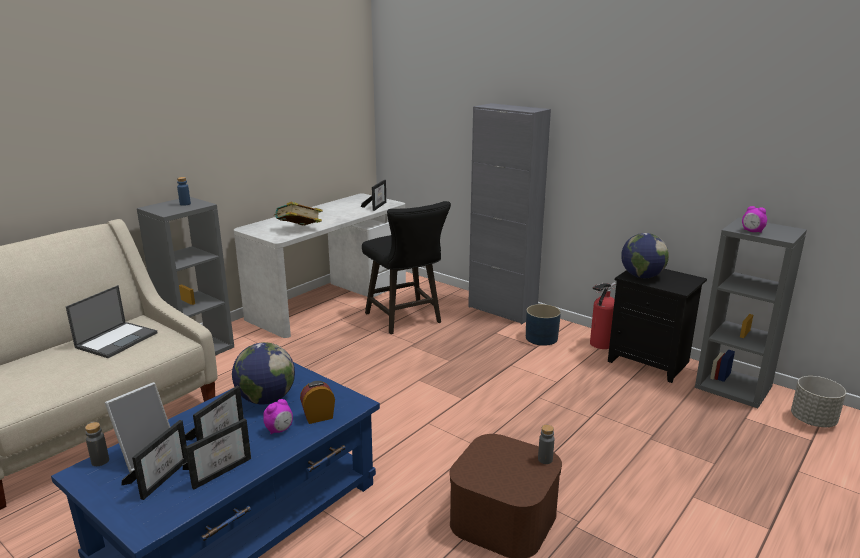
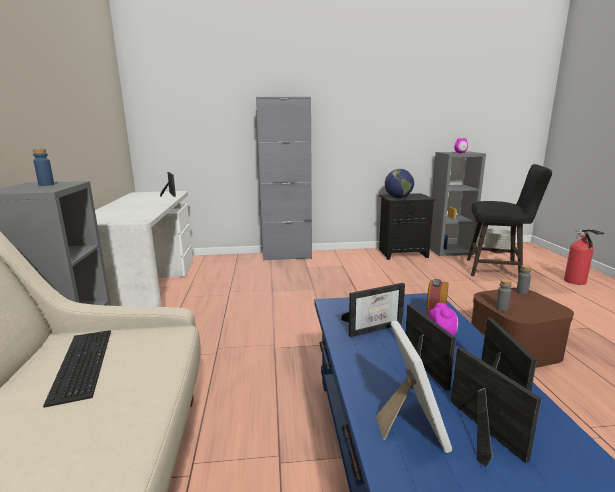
camera: 45 degrees left, 5 degrees down
laptop [66,285,158,358] -> keyboard [43,330,111,408]
grey bottle [85,422,109,466] -> grey bottle moved to [496,279,512,311]
globe [232,342,295,404] -> picture frame [341,283,405,337]
book [274,202,322,225] -> none
black stool [362,201,451,334] -> black stool moved to [467,164,552,277]
blue planter [526,304,561,346] -> none
fire extinguisher [590,282,616,349] -> fire extinguisher moved to [564,229,605,285]

